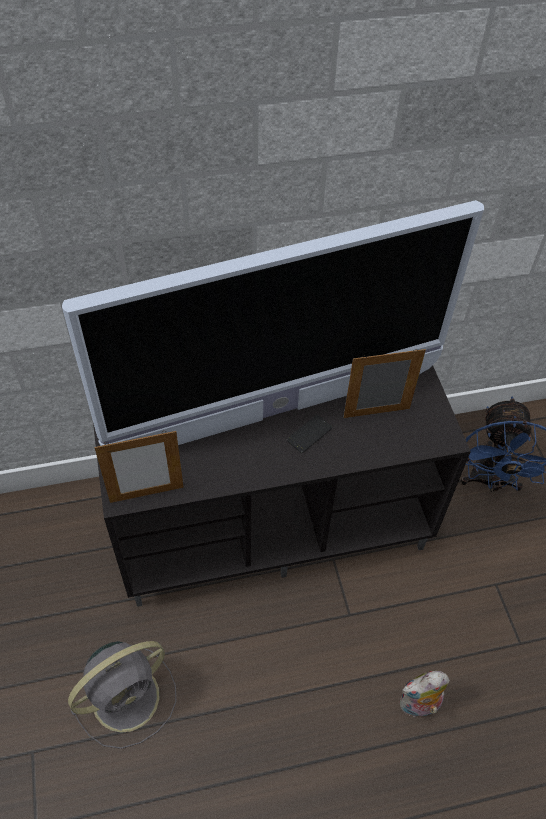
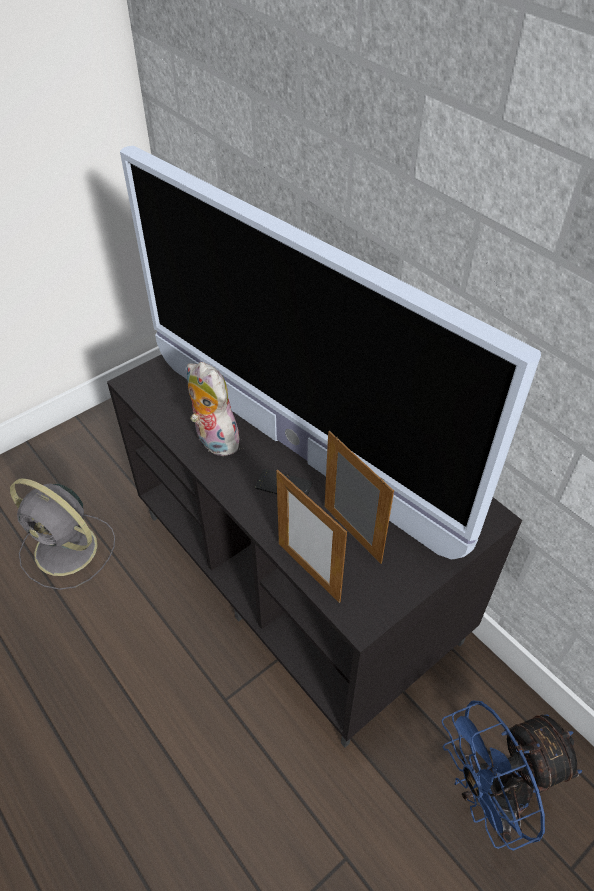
camera: 65 degrees right, 5 degrees down
picture frame [95,431,184,503] -> picture frame moved to [276,469,347,603]
plush toy [400,671,449,717] -> plush toy moved to [187,362,243,456]

